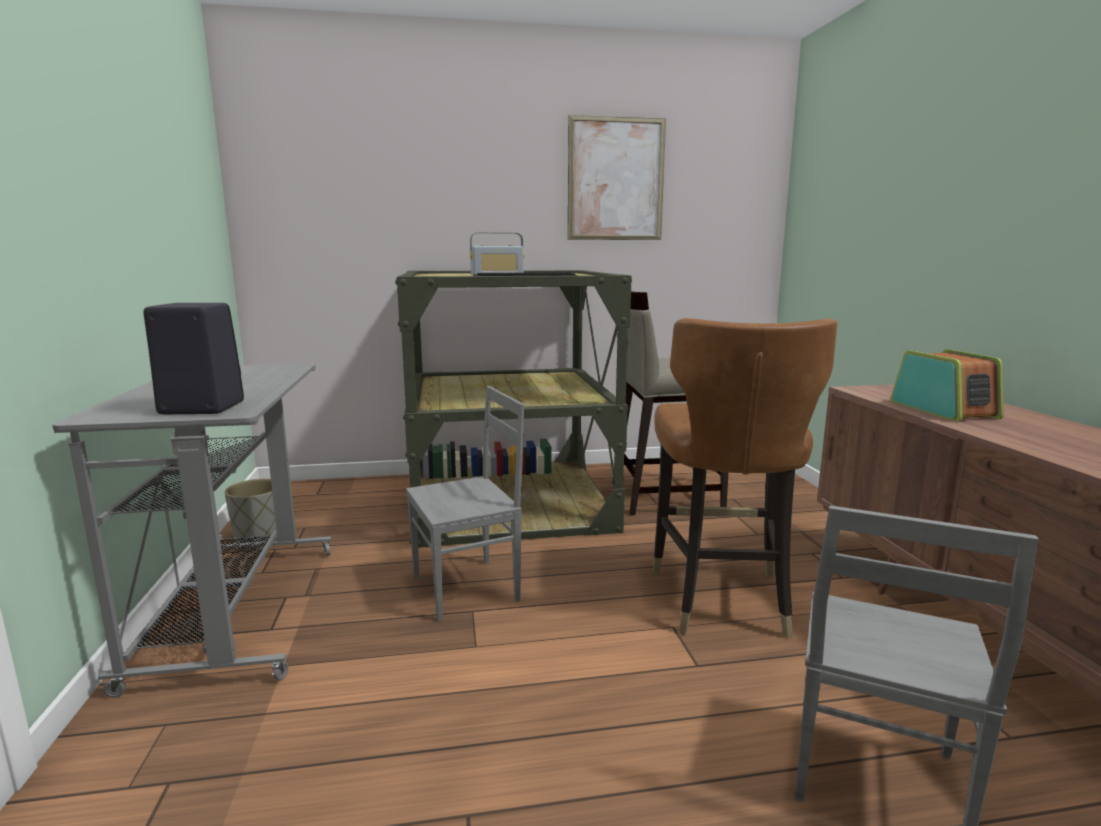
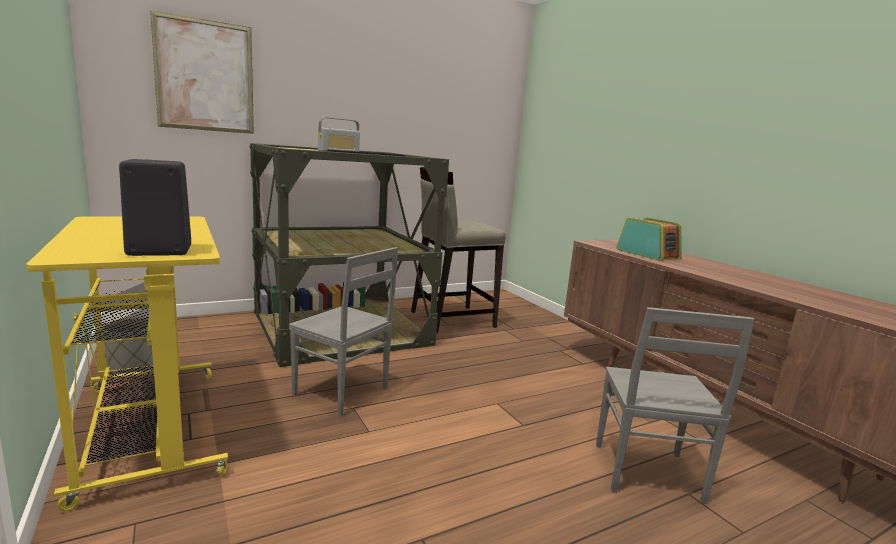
camera: 20 degrees left, 0 degrees up
grey desk [52,364,331,698] -> yellow desk [26,217,228,511]
grey chair [406,386,524,621] -> grey chair turned 75 degrees clockwise [289,247,398,416]
picture [568,115,666,240] -> picture moved to [150,10,254,134]
brown chair [653,318,837,638] -> none

